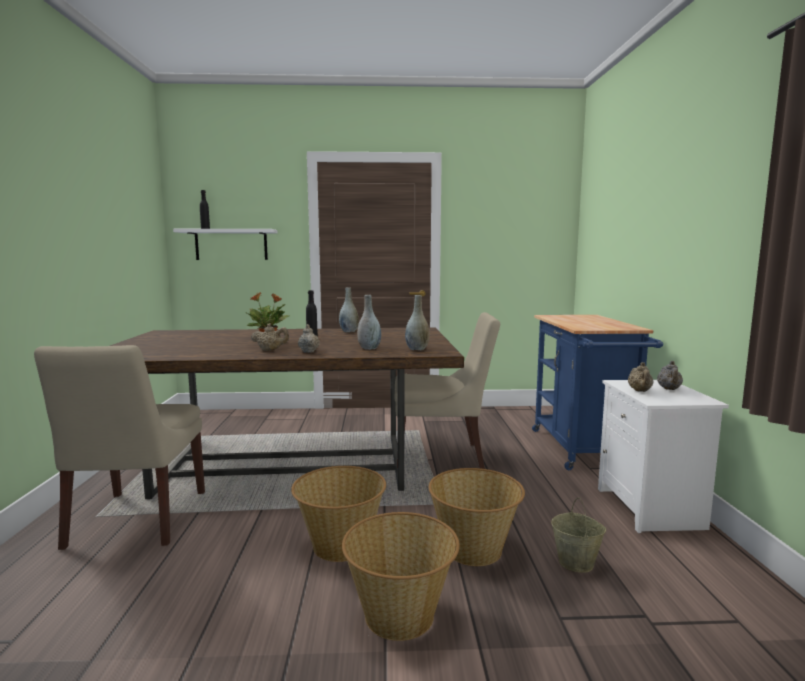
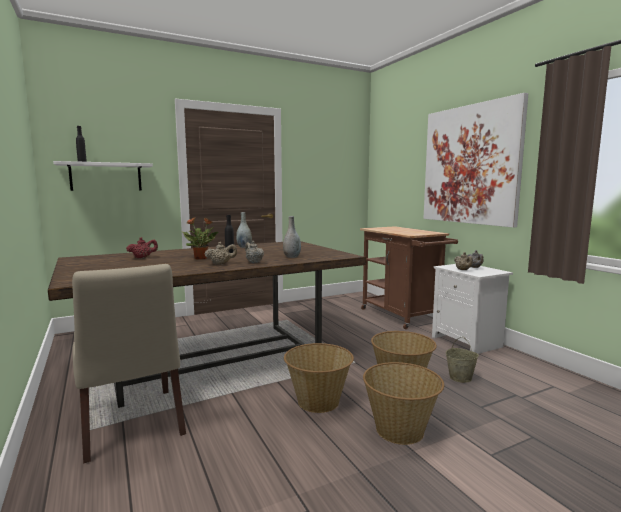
camera: 25 degrees left, 0 degrees up
beige chair [394,312,500,469] -> none
grey vase [405,295,429,350] -> none
blue cart [532,315,663,470] -> brown cart [360,226,458,329]
none -> red teapot [126,237,158,258]
none -> picture [423,93,528,227]

